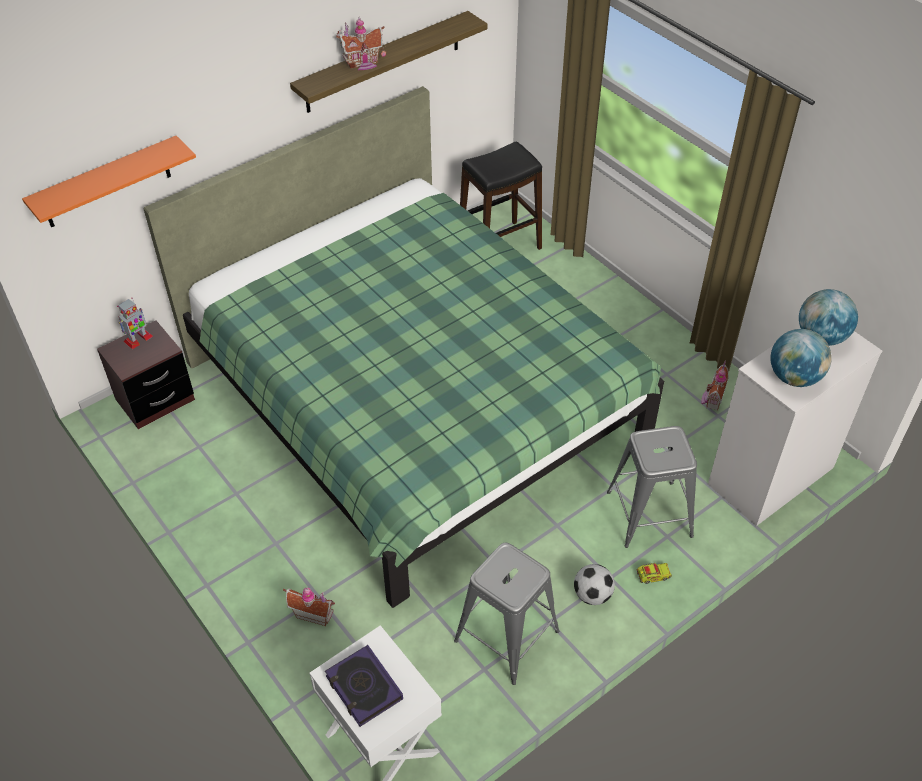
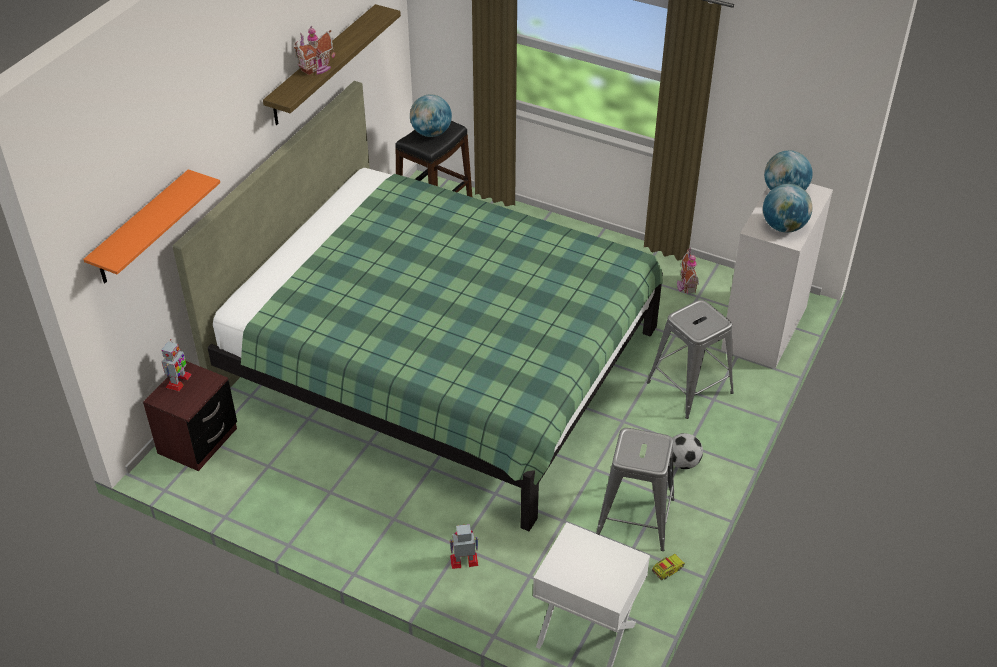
camera: 25 degrees left, 5 degrees down
toy house [283,587,335,626] -> toy robot [450,524,478,569]
book [325,645,403,727] -> none
toy truck [637,563,672,584] -> toy truck moved to [652,554,685,580]
none -> globe [410,94,452,137]

